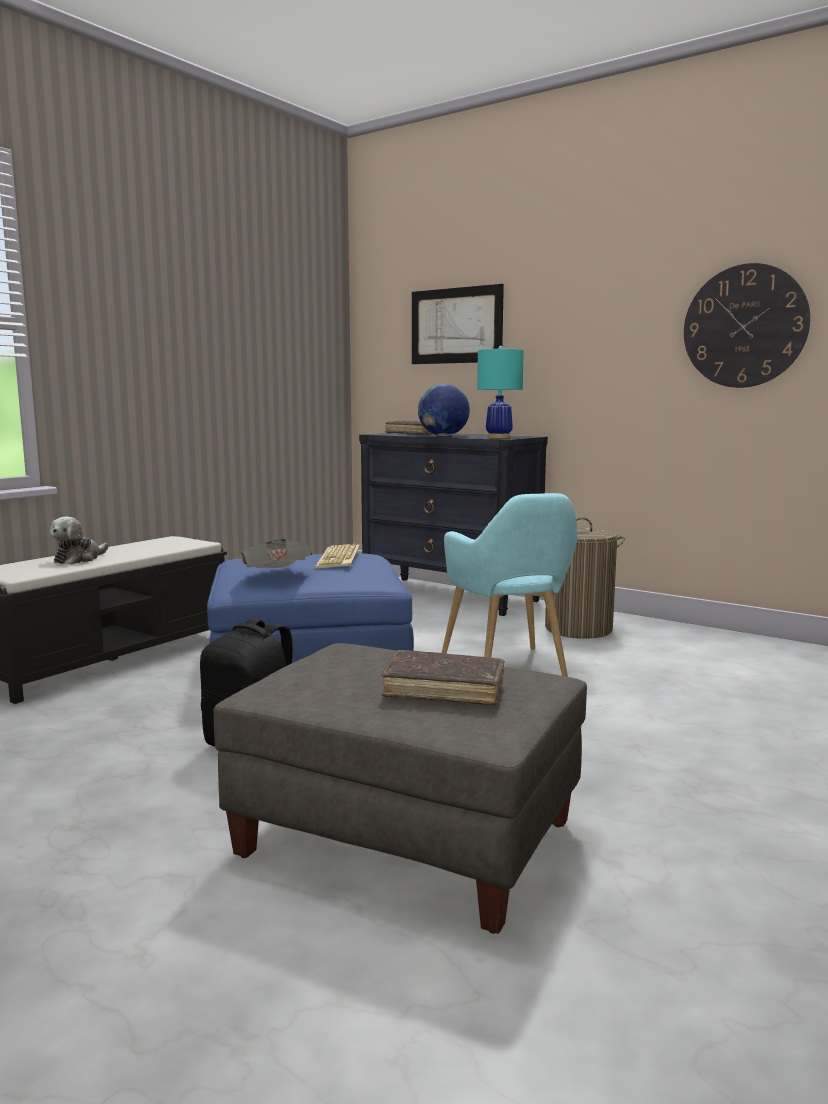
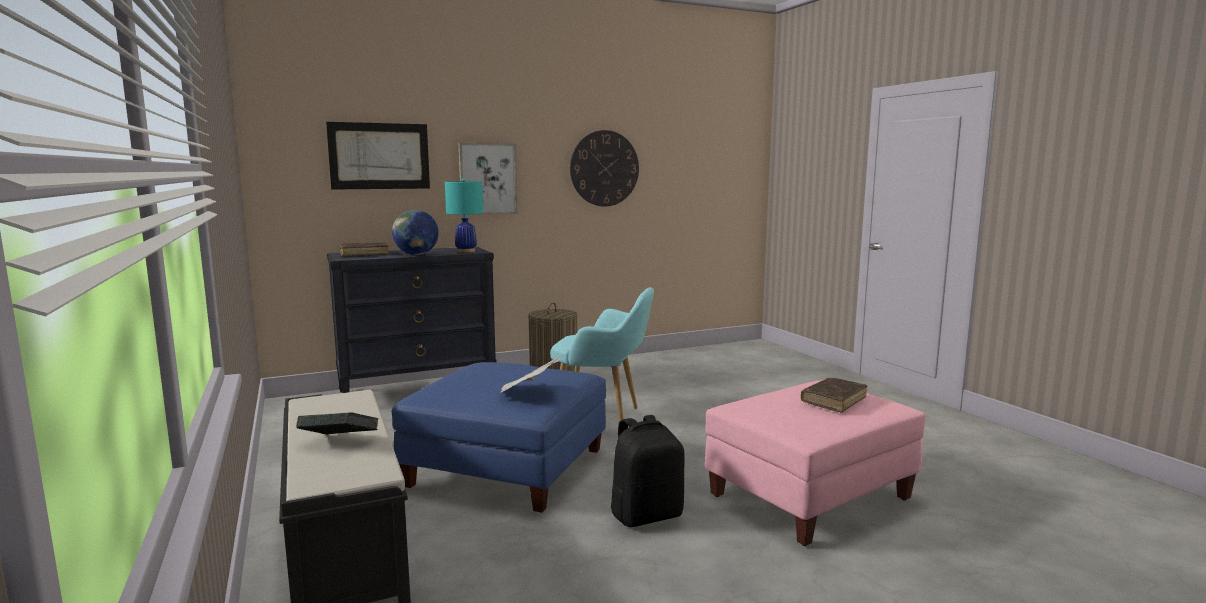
camera: 60 degrees left, 0 degrees up
plush toy [50,517,108,564] -> book [296,412,379,435]
grey ottoman [214,643,587,934] -> pink ottoman [705,381,925,546]
keyboard [314,544,360,569] -> none
none -> picture [459,142,518,215]

